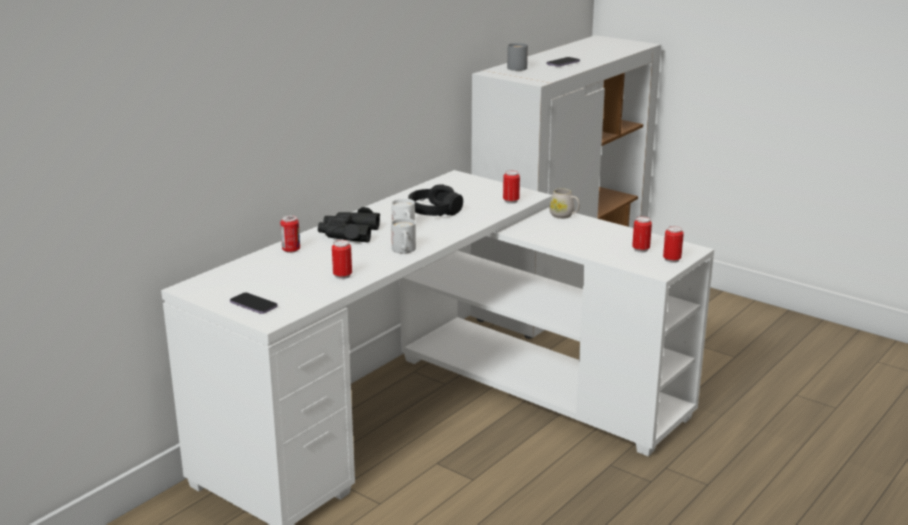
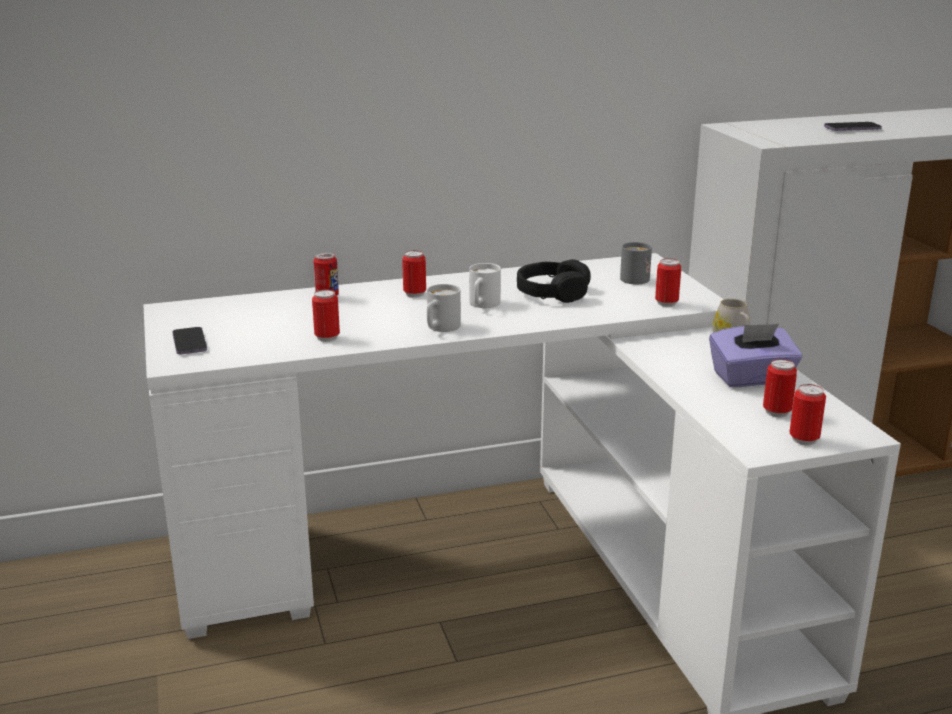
camera: 35 degrees right, 0 degrees up
black binoculars [318,207,380,242] -> can [402,250,426,298]
grey mug [507,43,528,71] -> grey mug moved to [620,242,652,284]
none -> purple tissue box [709,324,802,387]

